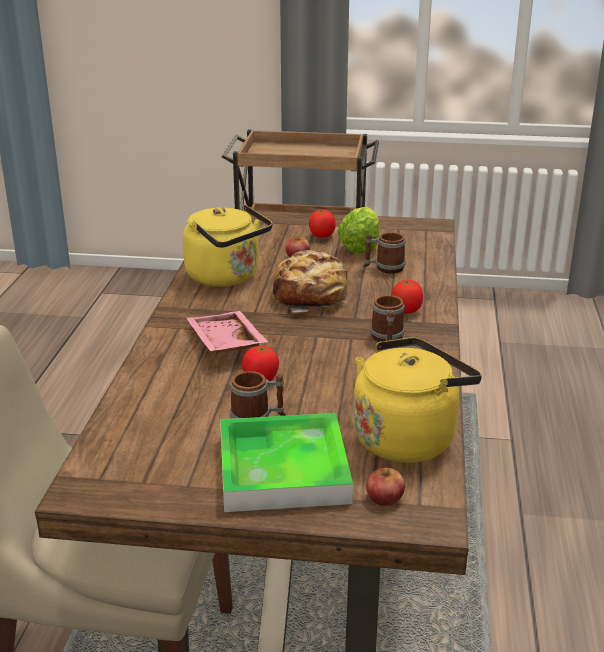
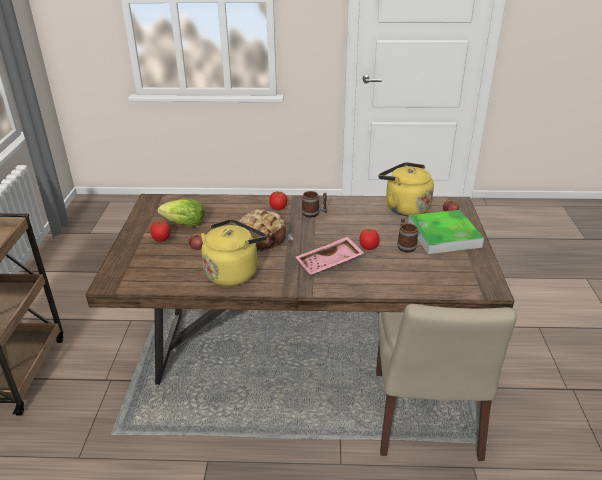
camera: 95 degrees left, 5 degrees up
mug [364,232,406,274] -> none

